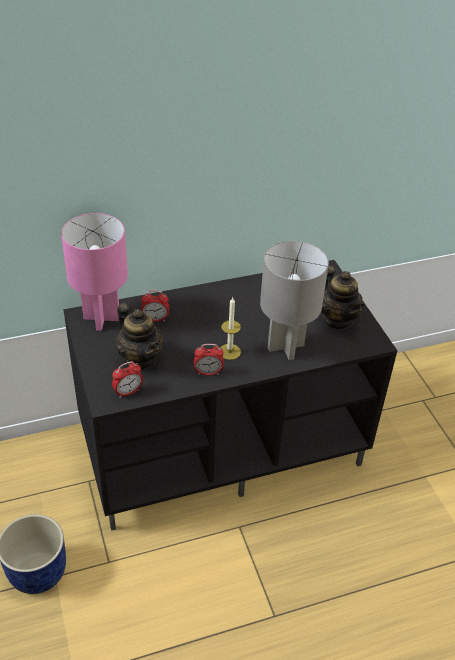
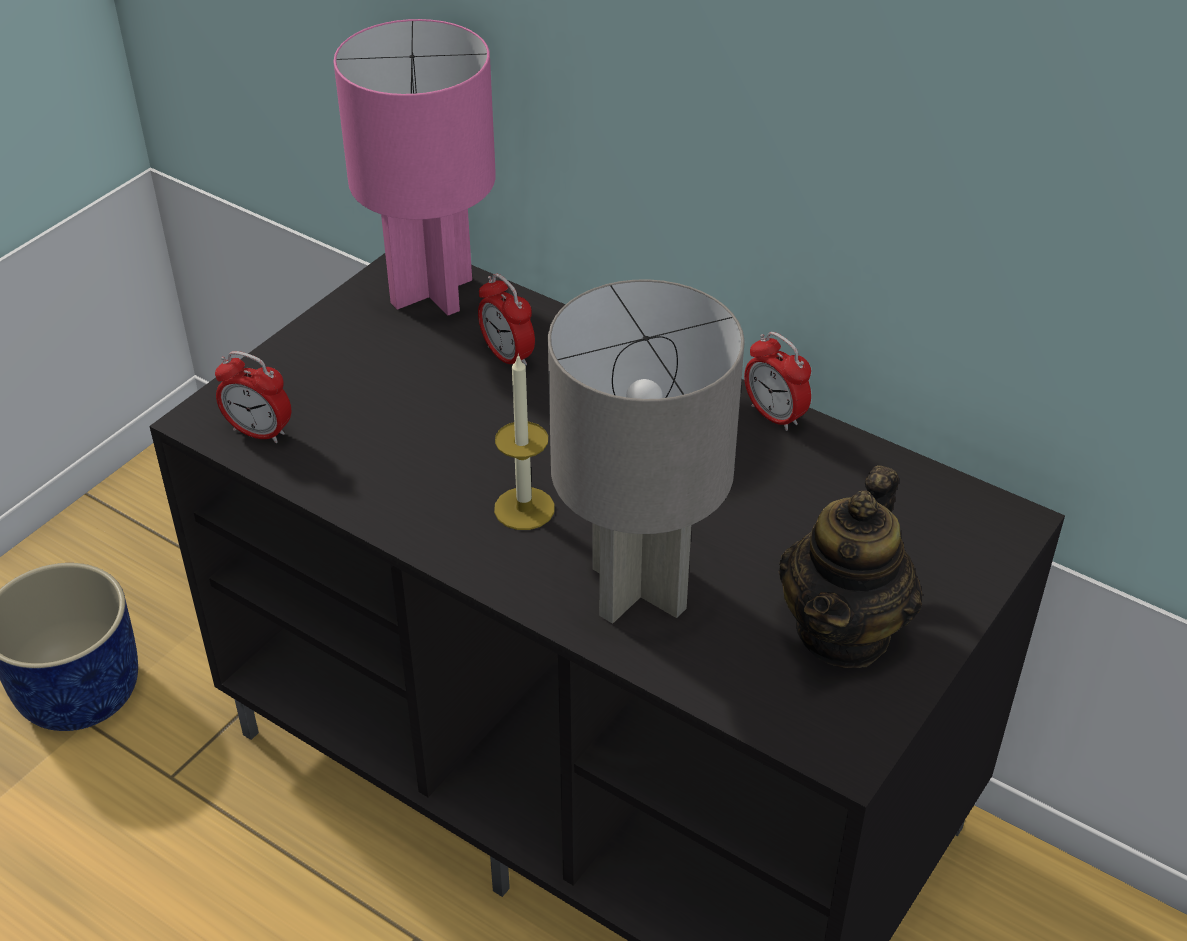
camera: 55 degrees right, 0 degrees up
teapot [116,303,162,370] -> none
alarm clock [194,344,224,375] -> alarm clock moved to [744,332,811,431]

